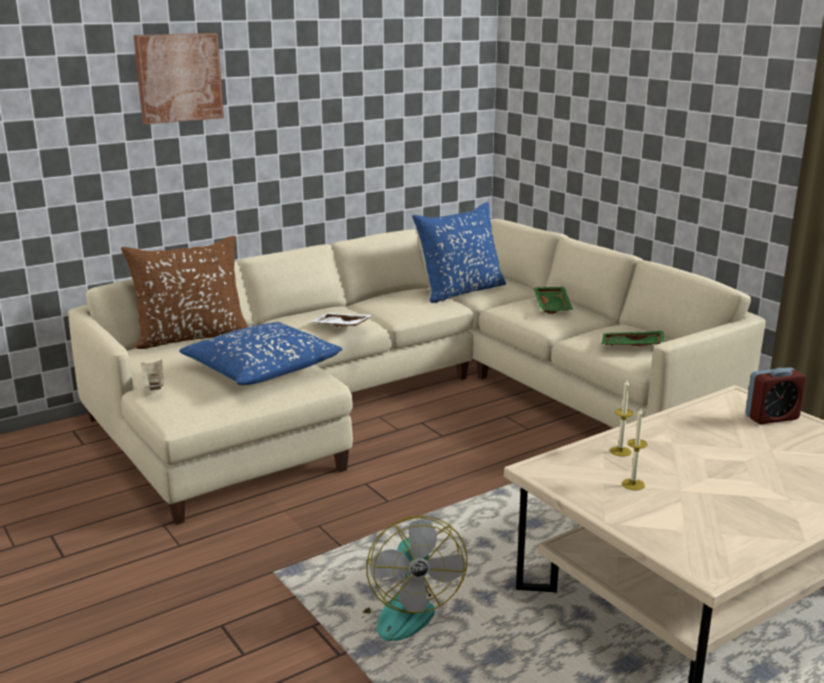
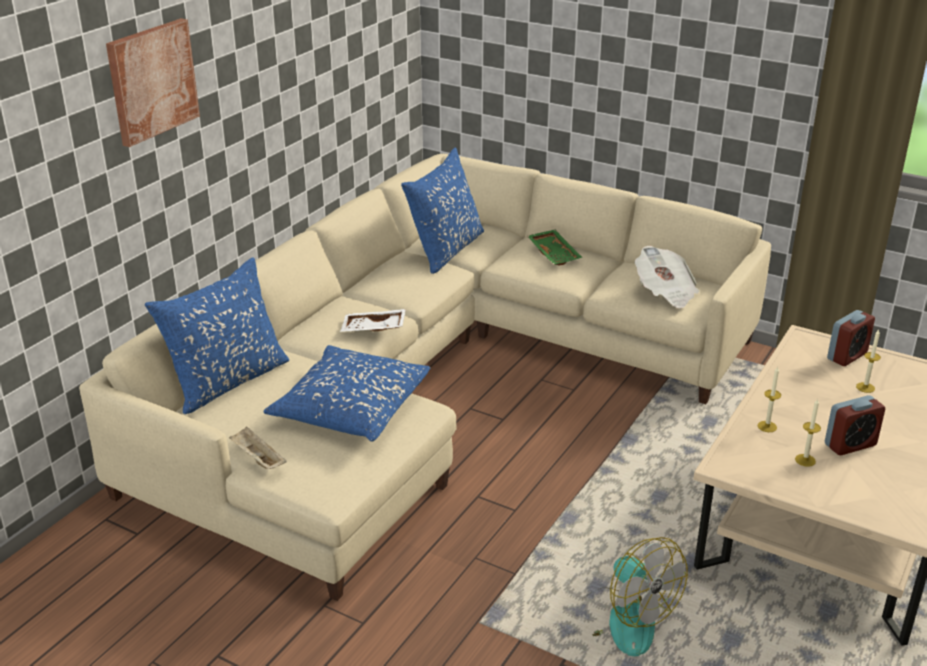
camera: 25 degrees left, 10 degrees up
brown pillow [121,236,248,349] -> blue pillow [145,257,289,414]
green tray [602,331,664,347] -> newspaper [635,246,699,309]
none -> alarm clock [825,395,885,455]
none -> candle [856,329,881,393]

